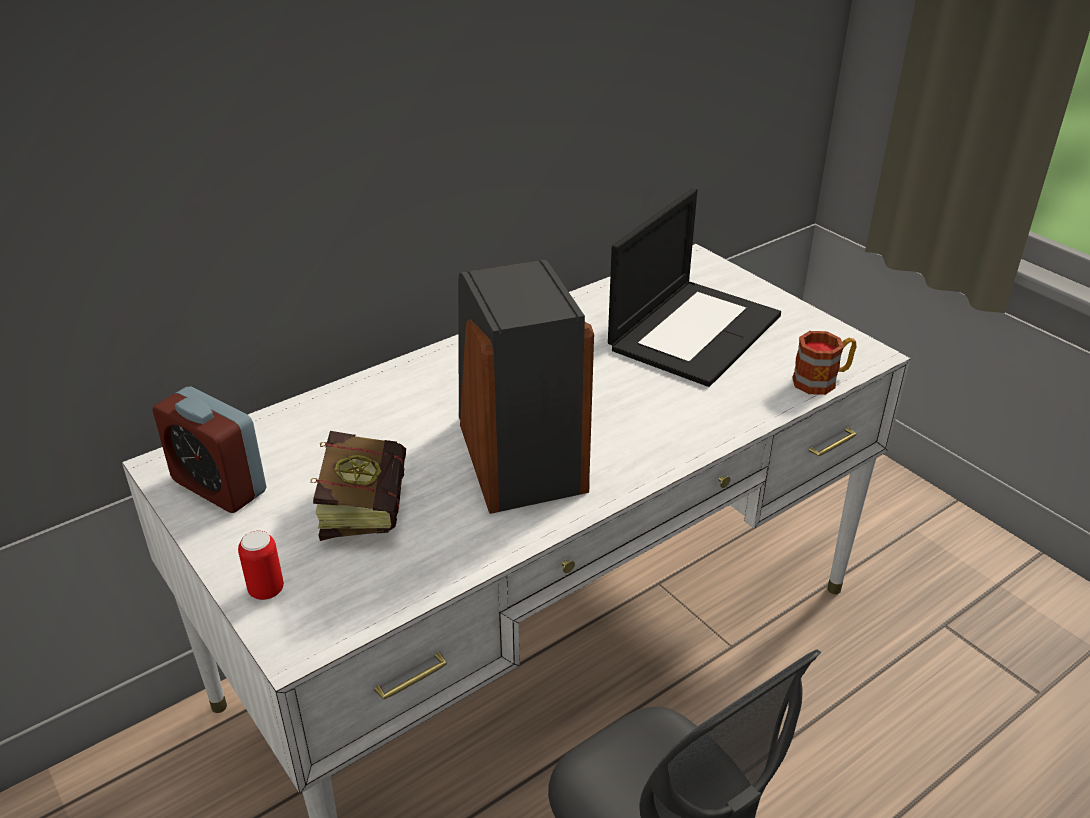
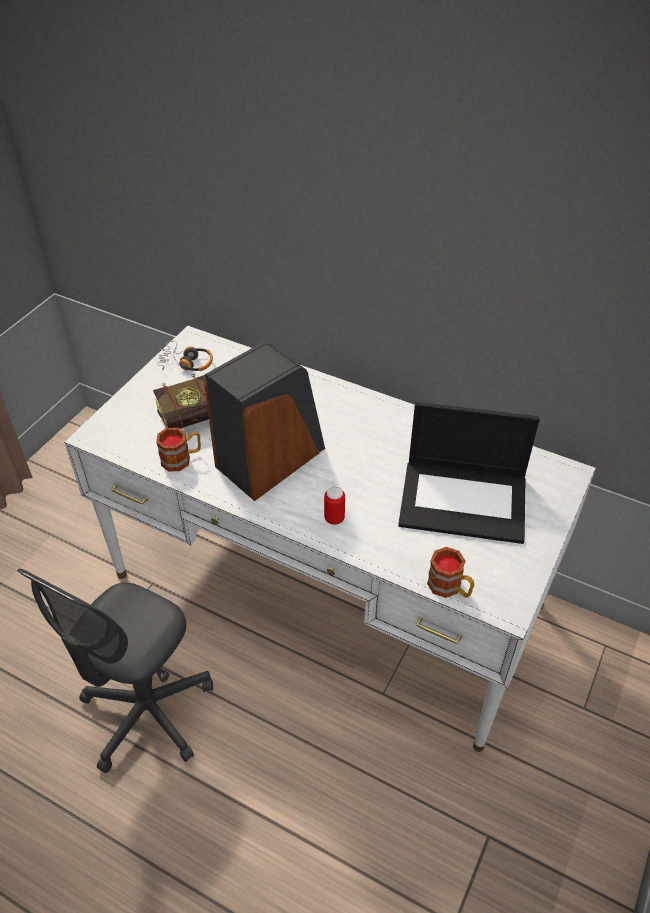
camera: 65 degrees right, 10 degrees up
alarm clock [153,387,266,513] -> headphones [157,341,213,371]
can [238,531,284,600] -> can moved to [324,487,345,525]
none -> mug [156,428,201,471]

